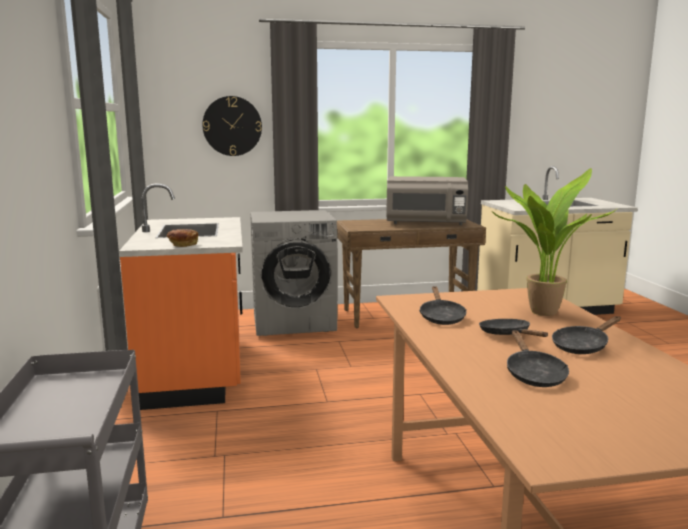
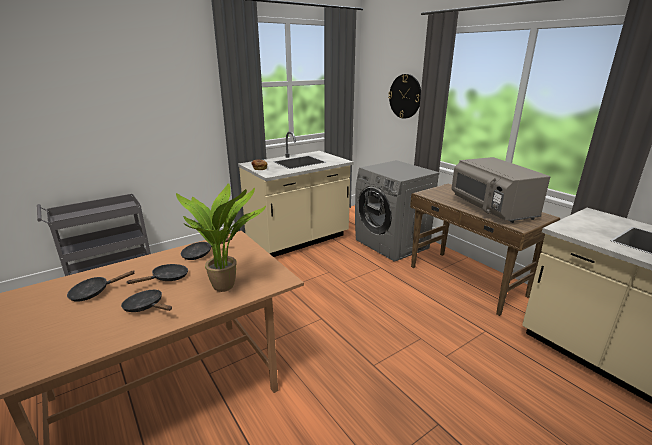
camera: 65 degrees right, 10 degrees up
orange counter [119,184,243,410] -> beige counter [238,132,354,257]

